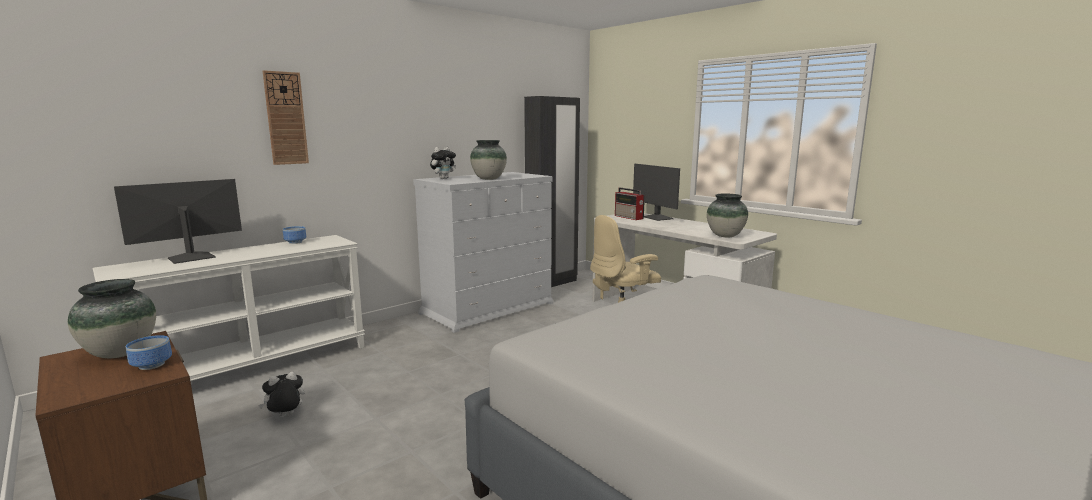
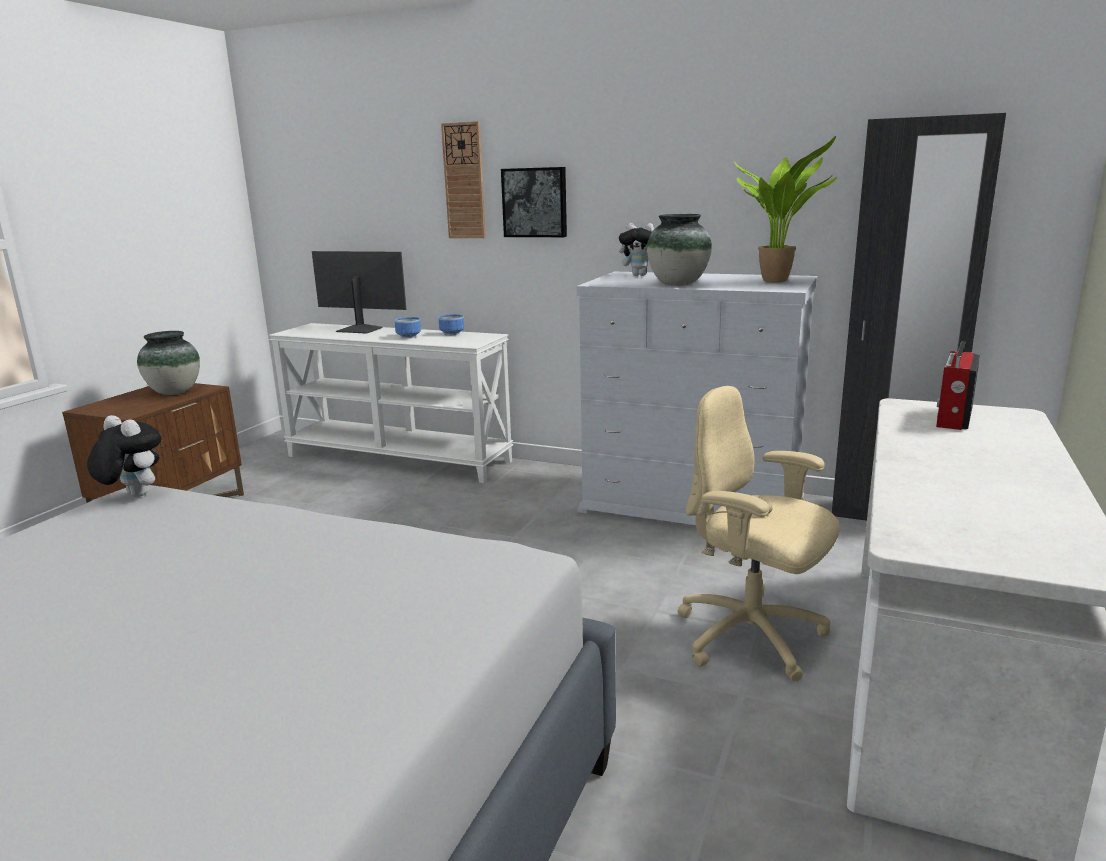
camera: 65 degrees right, 5 degrees up
bowl [126,335,172,370] -> bowl moved to [395,317,421,338]
plush toy [258,371,305,417] -> plush toy moved to [87,415,162,497]
monitor [633,164,680,221] -> none
vase [707,193,748,237] -> none
none -> picture [501,167,567,237]
none -> potted plant [734,136,837,283]

